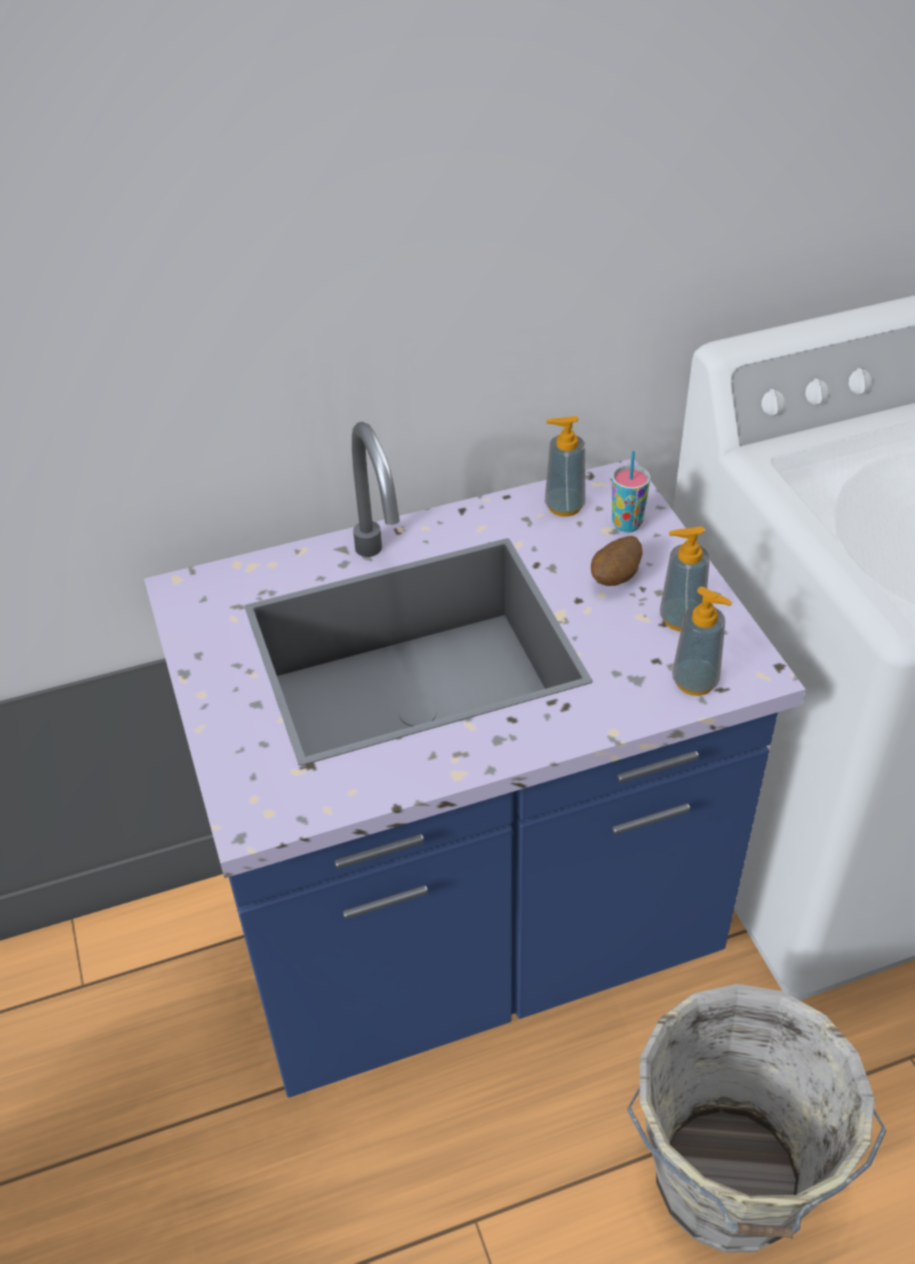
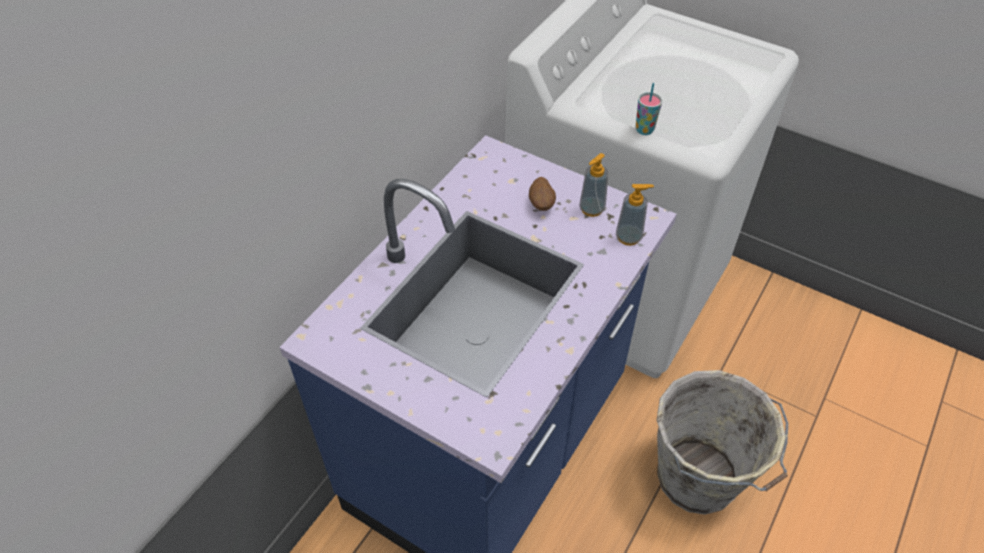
camera: 40 degrees left, 5 degrees up
soap dispenser [545,416,585,517] -> none
cup [612,451,651,532] -> cup moved to [636,83,662,135]

